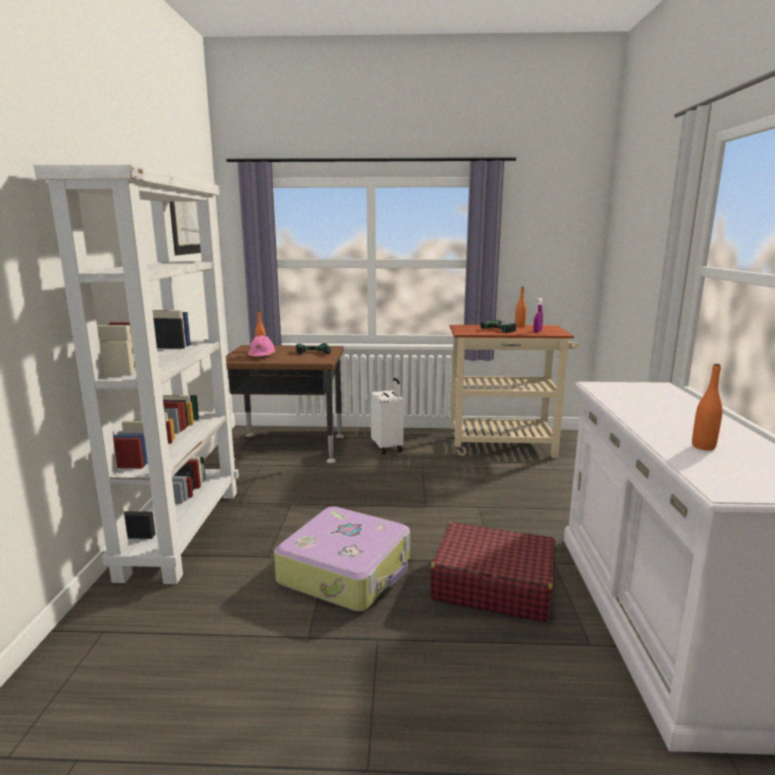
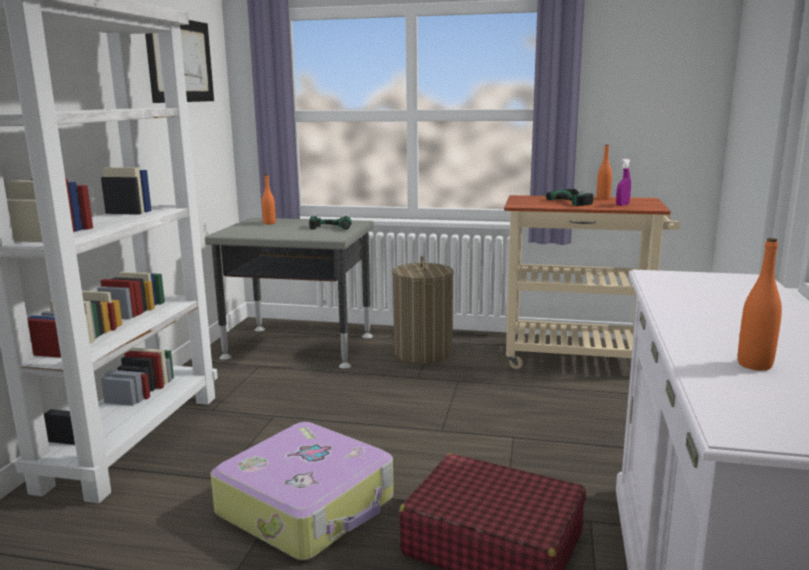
camera: 10 degrees right, 0 degrees up
brown desk [226,345,344,463] -> grey desk [205,218,374,368]
pink hard hat [248,335,276,356] -> none
white suitcase [371,378,404,454] -> laundry basket [392,256,454,364]

